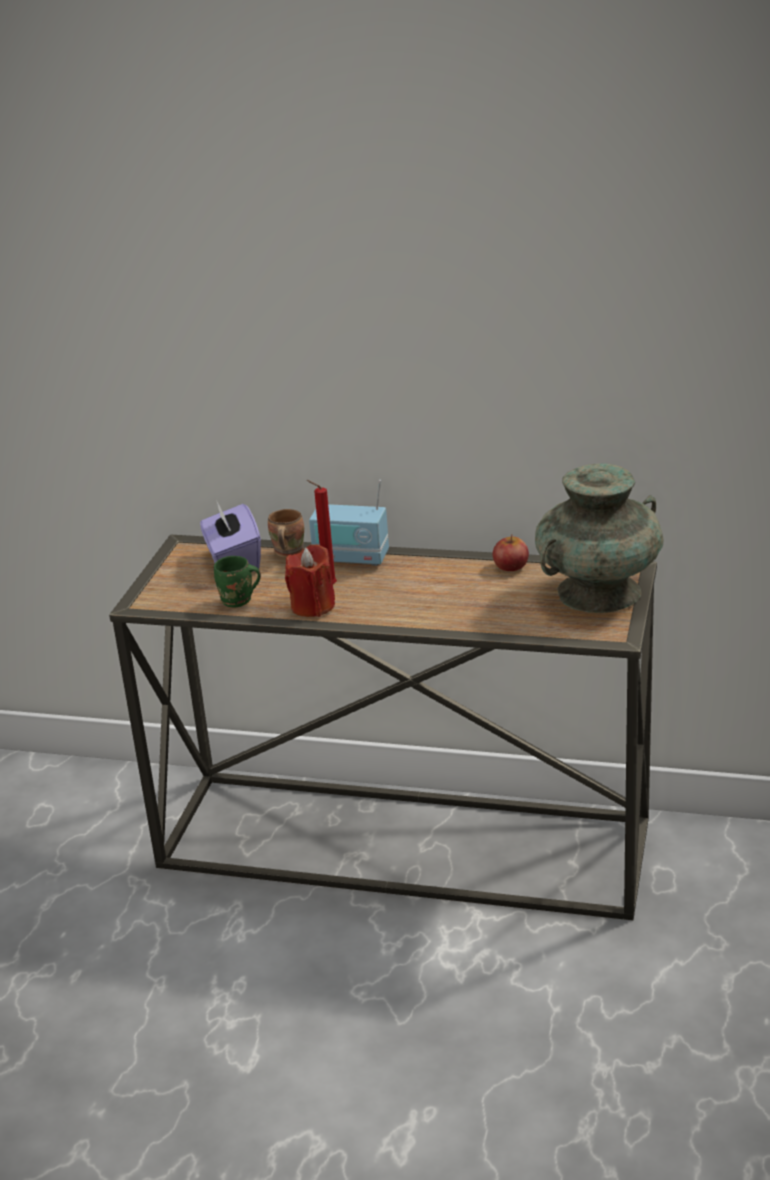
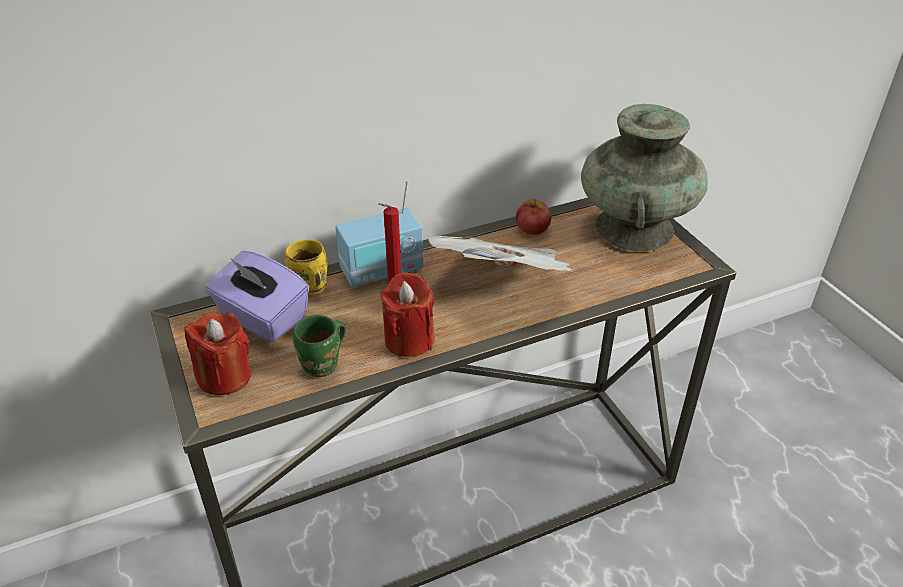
camera: 40 degrees left, 10 degrees up
brown mug [268,509,304,558] -> yellow mug [285,239,328,295]
none -> red candle [184,312,252,395]
none -> newspaper [429,236,573,271]

